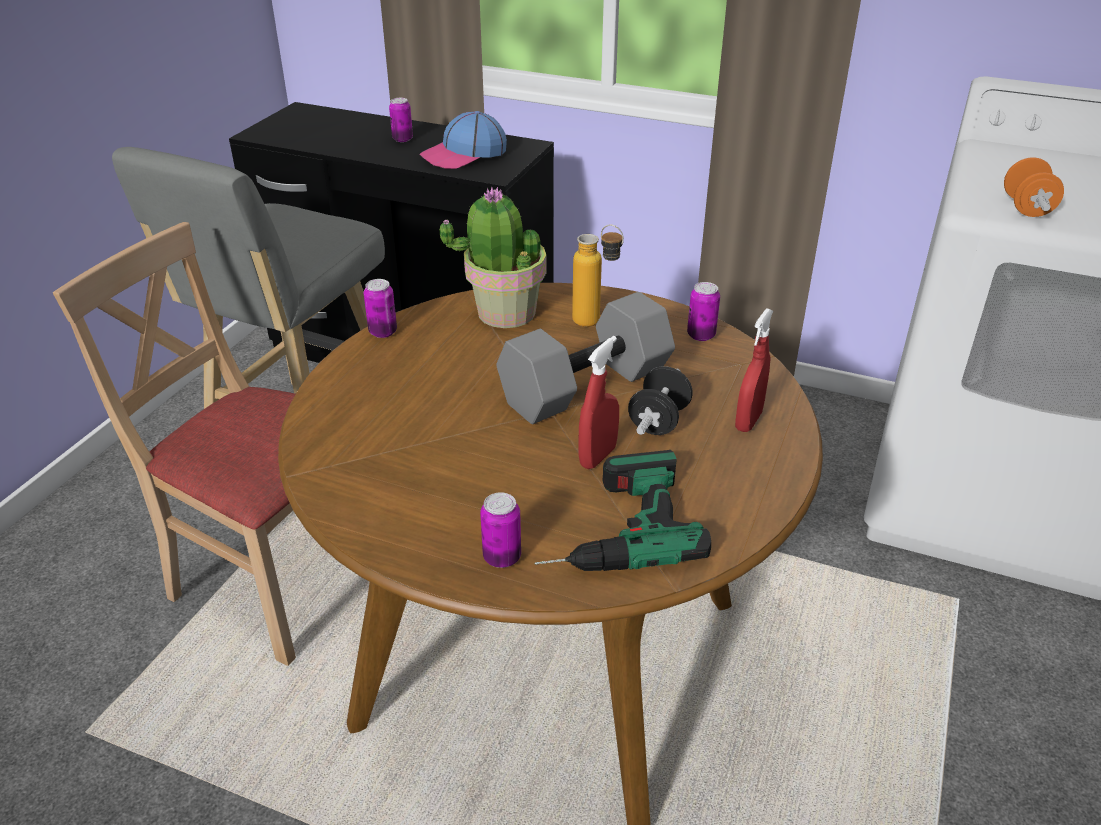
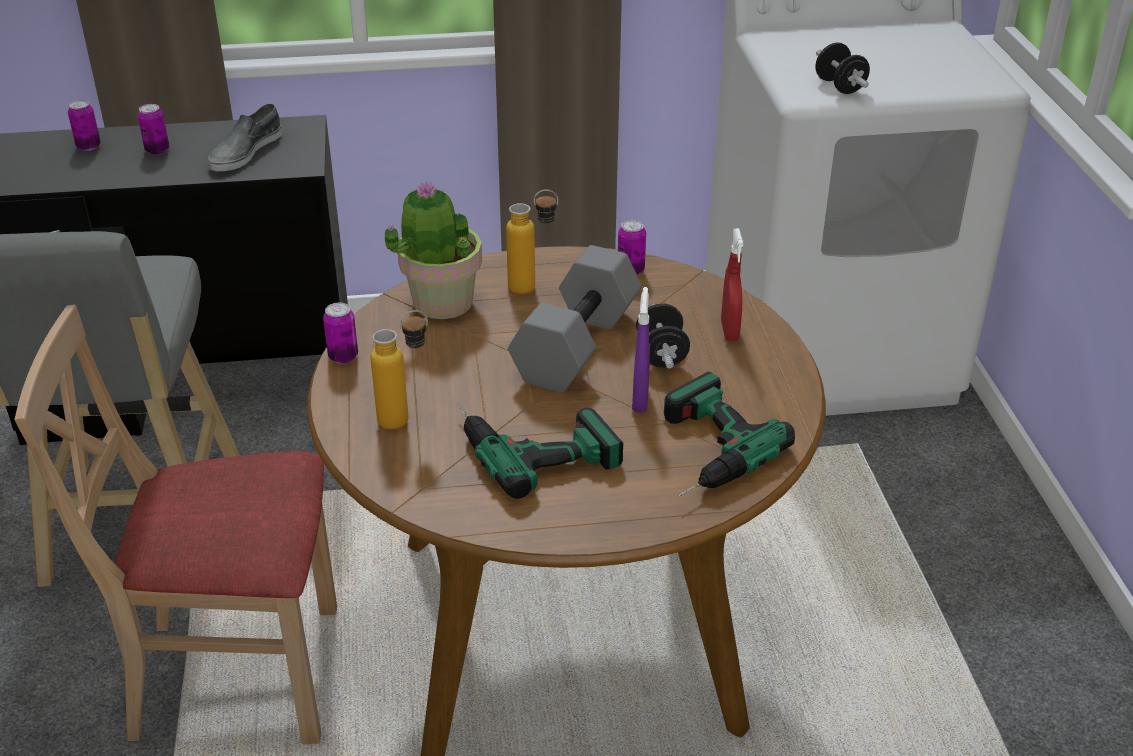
camera: 30 degrees left, 0 degrees up
cap [420,111,507,169] -> grey shoe [208,103,282,171]
can [480,492,521,568] -> can moved to [68,100,101,151]
red spray bottle [578,336,619,469] -> purple spray bottle [632,287,650,413]
orange dumbbell [1004,157,1064,217] -> black dumbbell [815,42,870,94]
none -> bottle [370,310,428,429]
none -> power drill [457,403,623,499]

